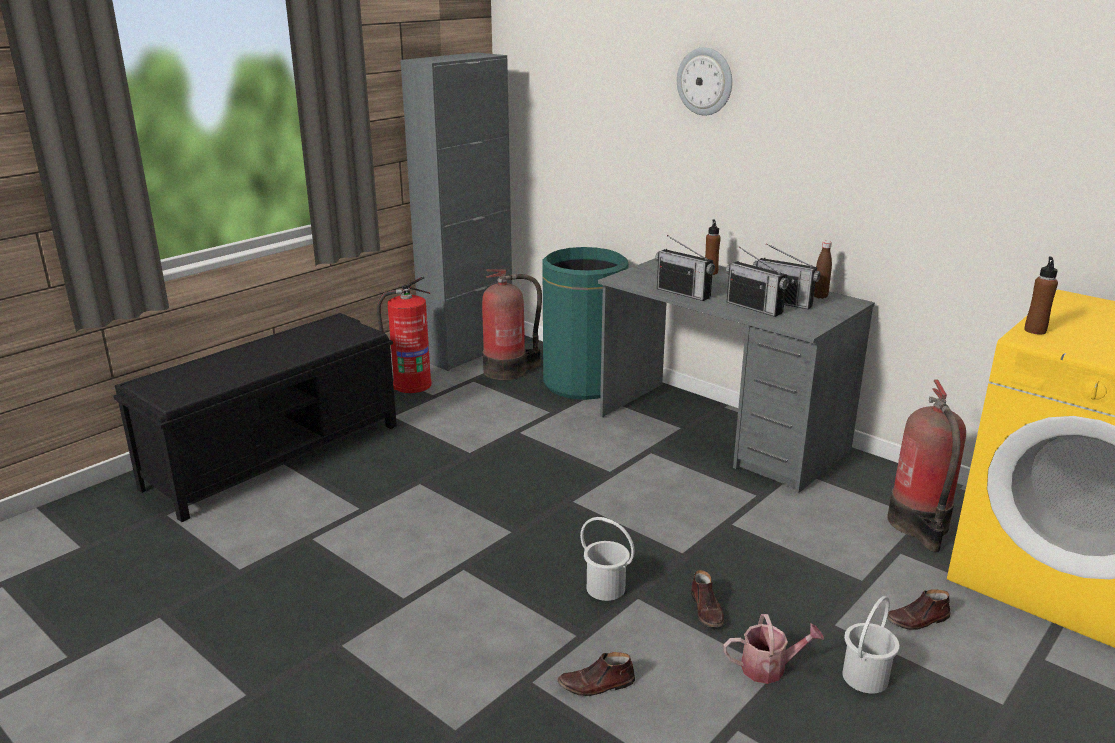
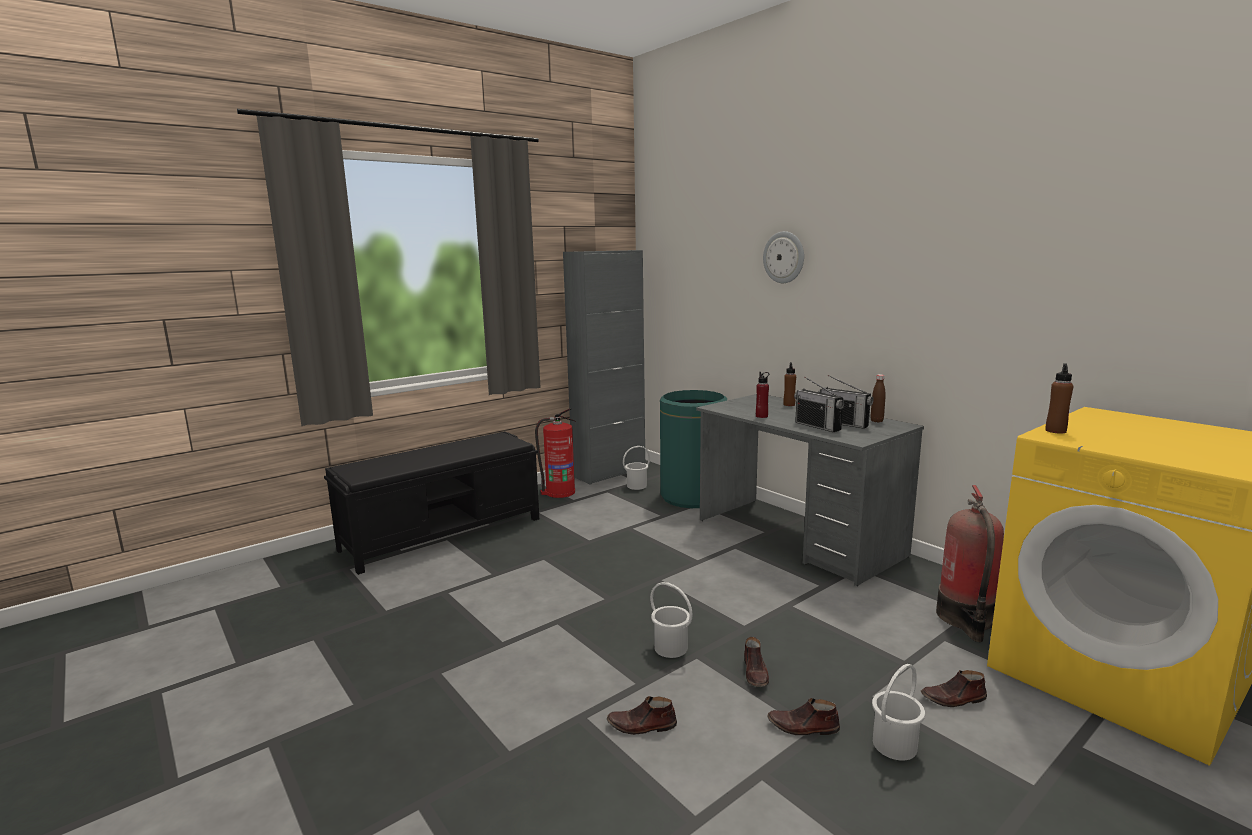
camera: 10 degrees right, 10 degrees down
fire extinguisher [482,269,542,380] -> white bucket [623,446,650,490]
radio [655,235,715,301] -> red bottle [756,372,769,418]
watering can [724,614,824,684] -> brown shoe [767,698,840,735]

